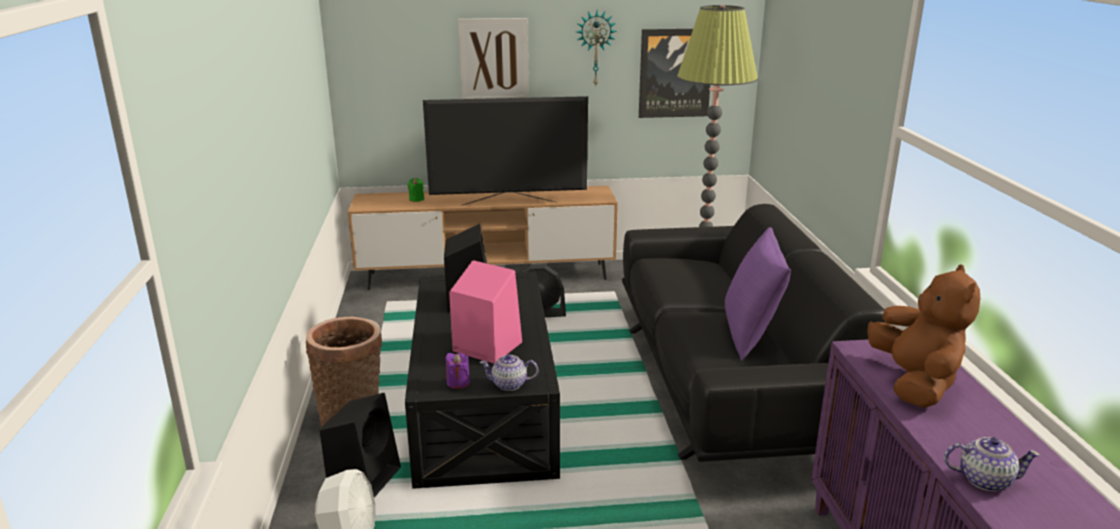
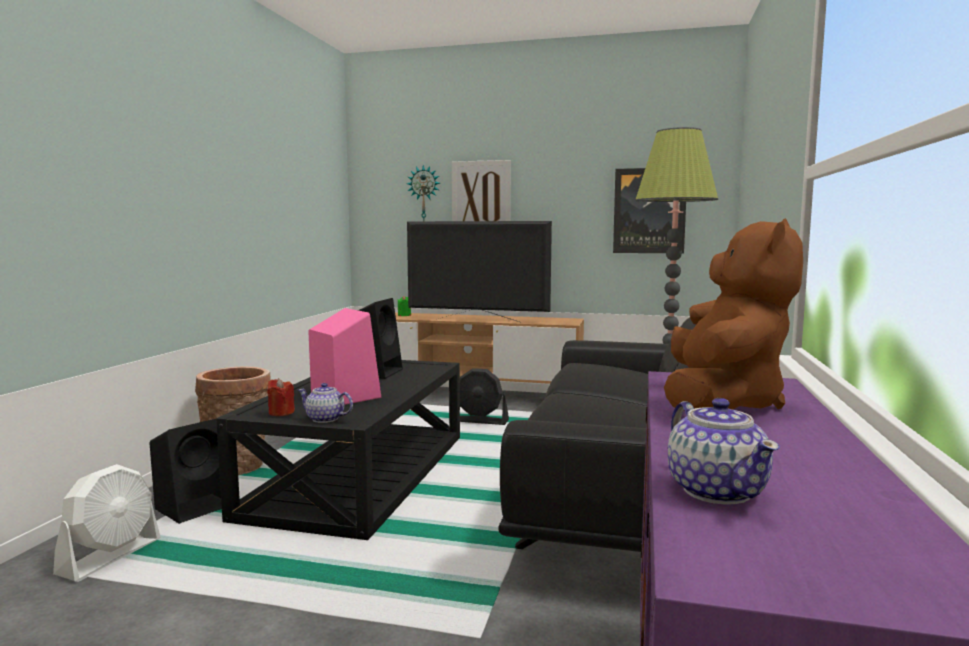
camera: 20 degrees right, 15 degrees down
purple candle [445,353,470,389] -> red candle [267,378,295,416]
wall clock [577,10,617,87] -> wall clock moved to [407,165,440,221]
purple pillow [725,227,791,361] -> none
teapot [944,437,1040,491] -> teapot turned 45 degrees clockwise [668,398,780,505]

